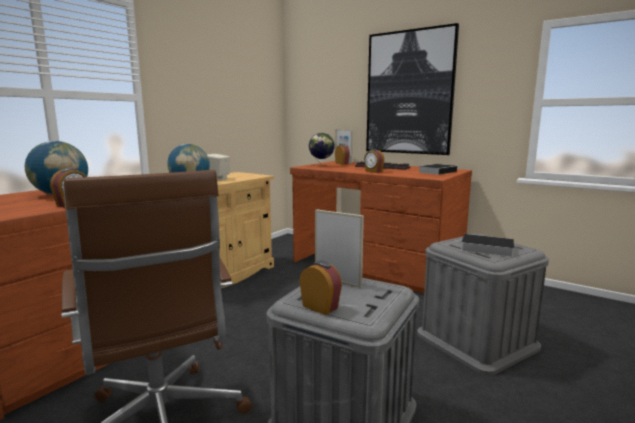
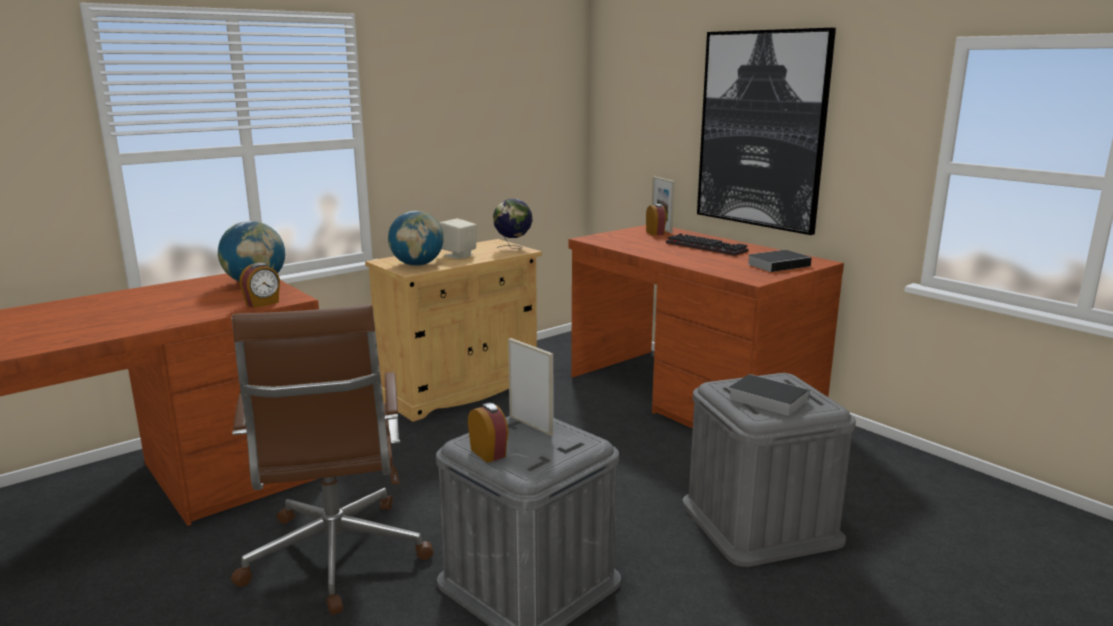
camera: 15 degrees right, 5 degrees up
globe [309,133,335,166] -> globe moved to [493,199,533,249]
alarm clock [364,149,384,173] -> none

